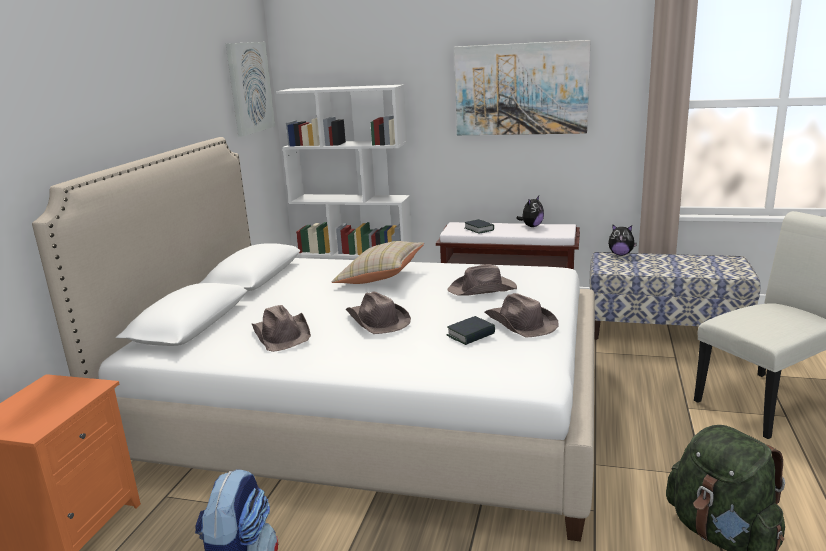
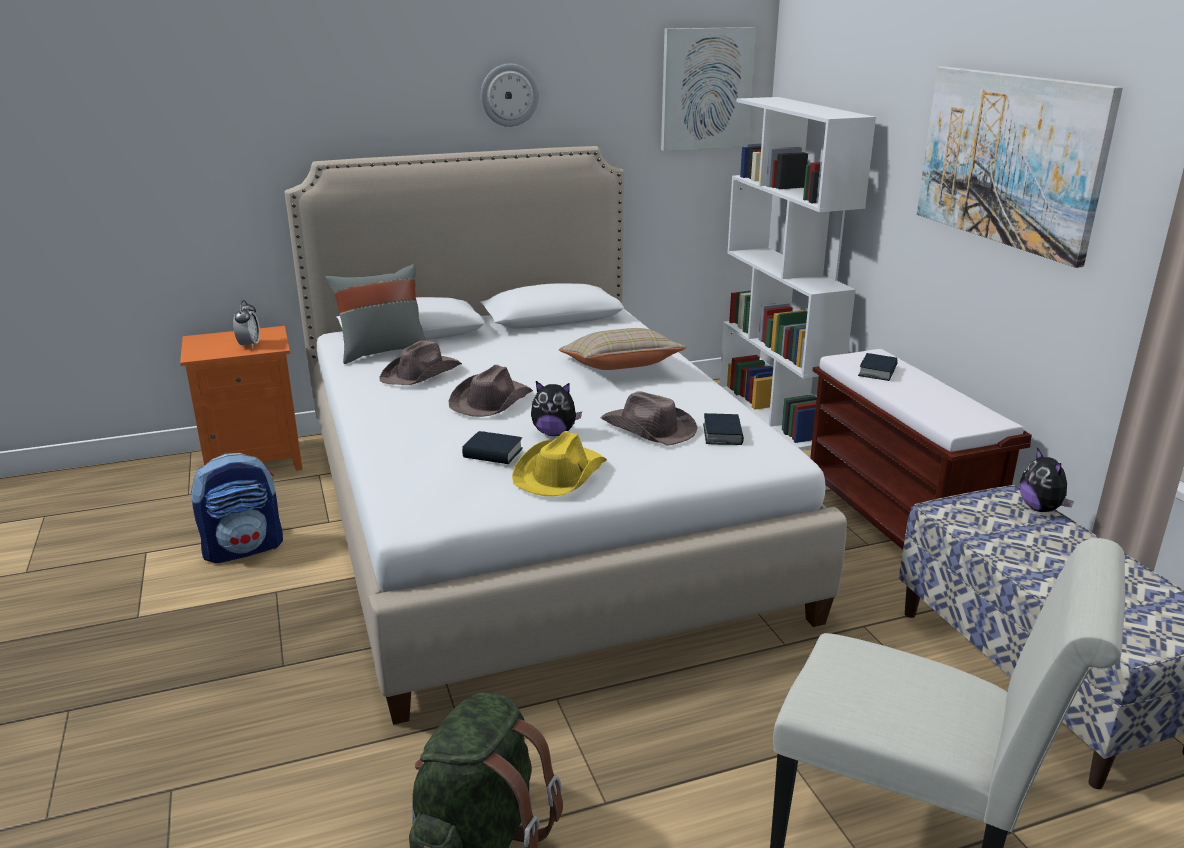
camera: 55 degrees right, 5 degrees up
brown hat [485,293,559,338] -> yellow hat [512,431,607,496]
plush toy [516,196,544,227] -> plush toy moved to [531,381,582,436]
none -> alarm clock [233,300,260,349]
none -> grey pillow [325,264,426,364]
none -> wall clock [481,63,539,127]
none -> book [703,413,744,445]

